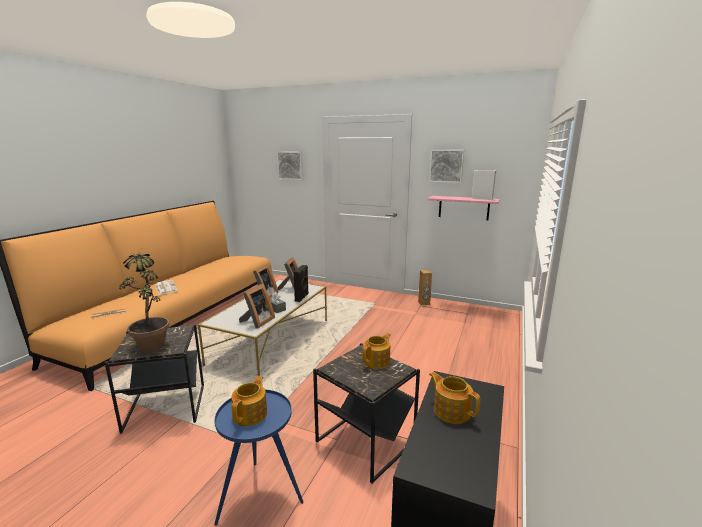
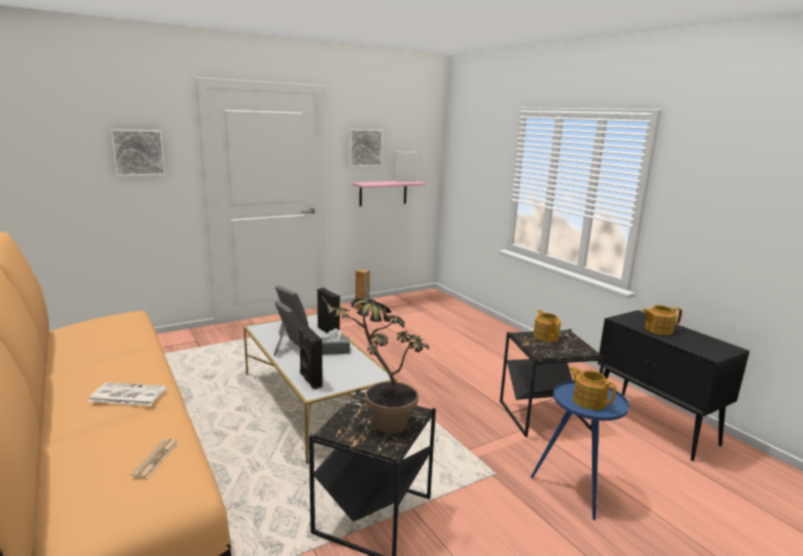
camera: 55 degrees left, 0 degrees up
picture frame [239,284,275,329] -> none
none -> black speaker [299,326,323,390]

